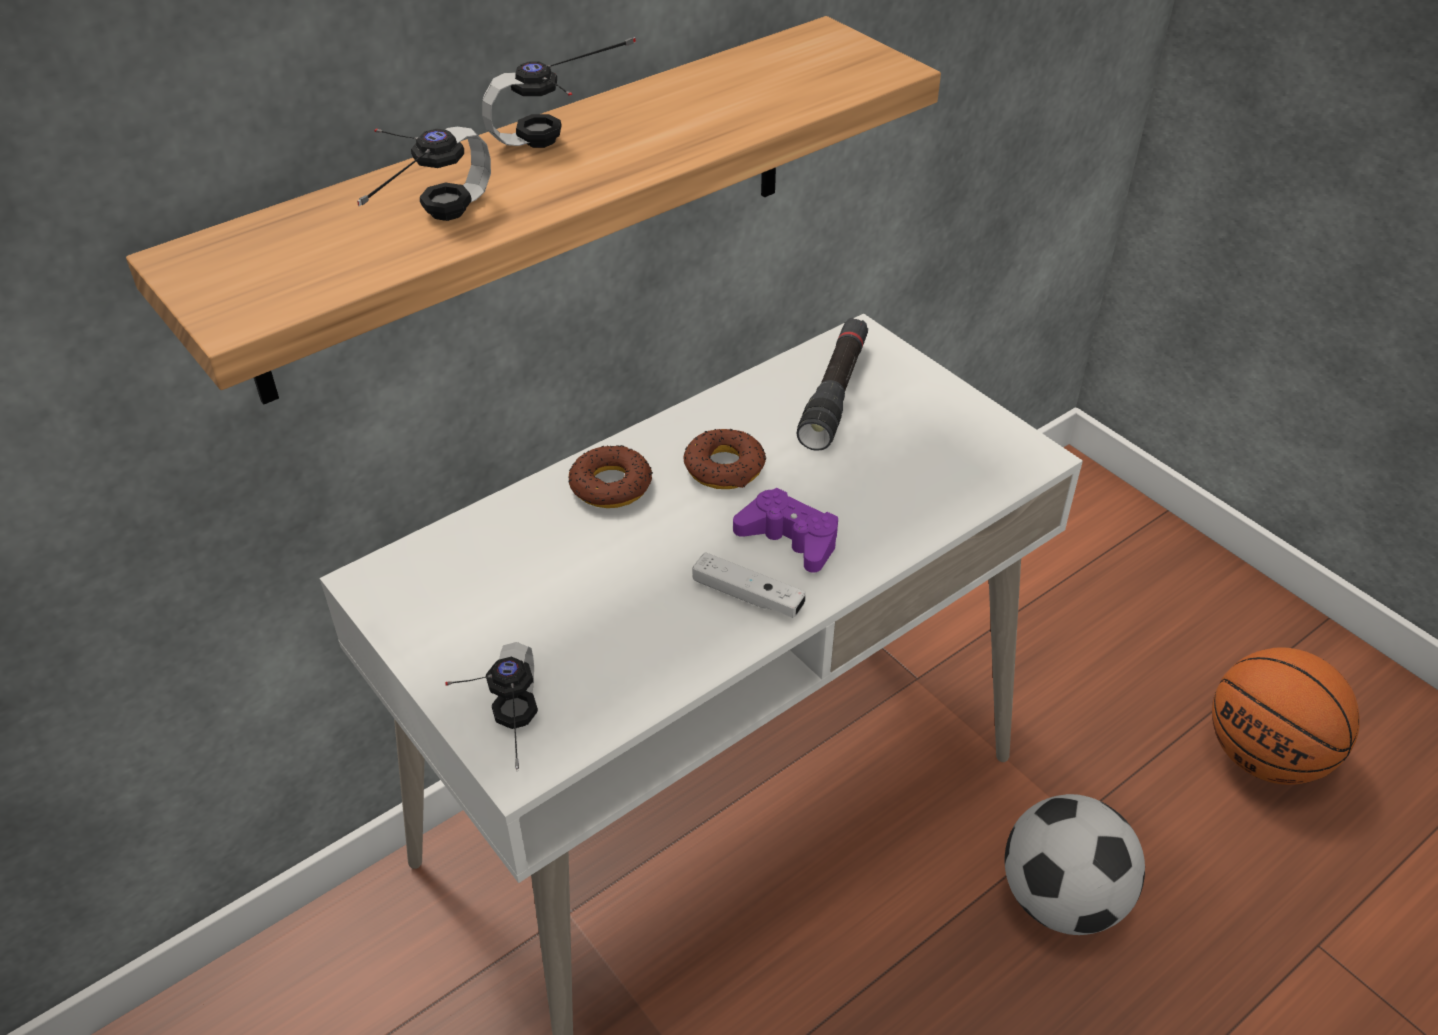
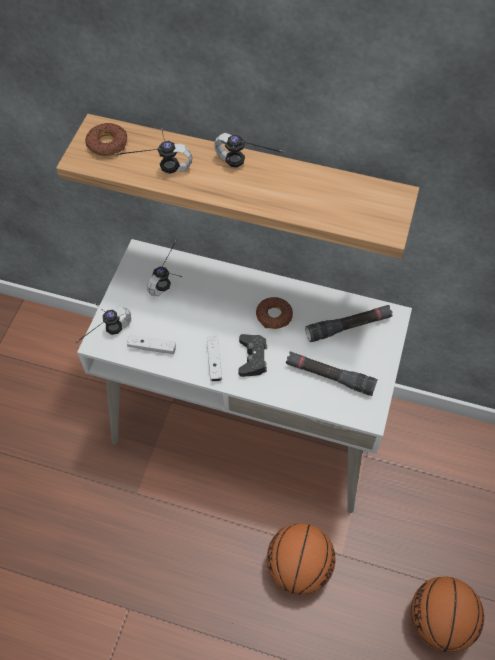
camera: 55 degrees right, 15 degrees up
donut [569,445,653,508] -> donut moved to [85,123,127,156]
purple game controller [733,488,838,573] -> black game controller [238,334,267,377]
football [1005,794,1145,935] -> basketball [267,523,336,595]
none -> white game controller [127,335,176,354]
none -> headphones [147,239,182,296]
none -> black flashlight [286,352,378,396]

